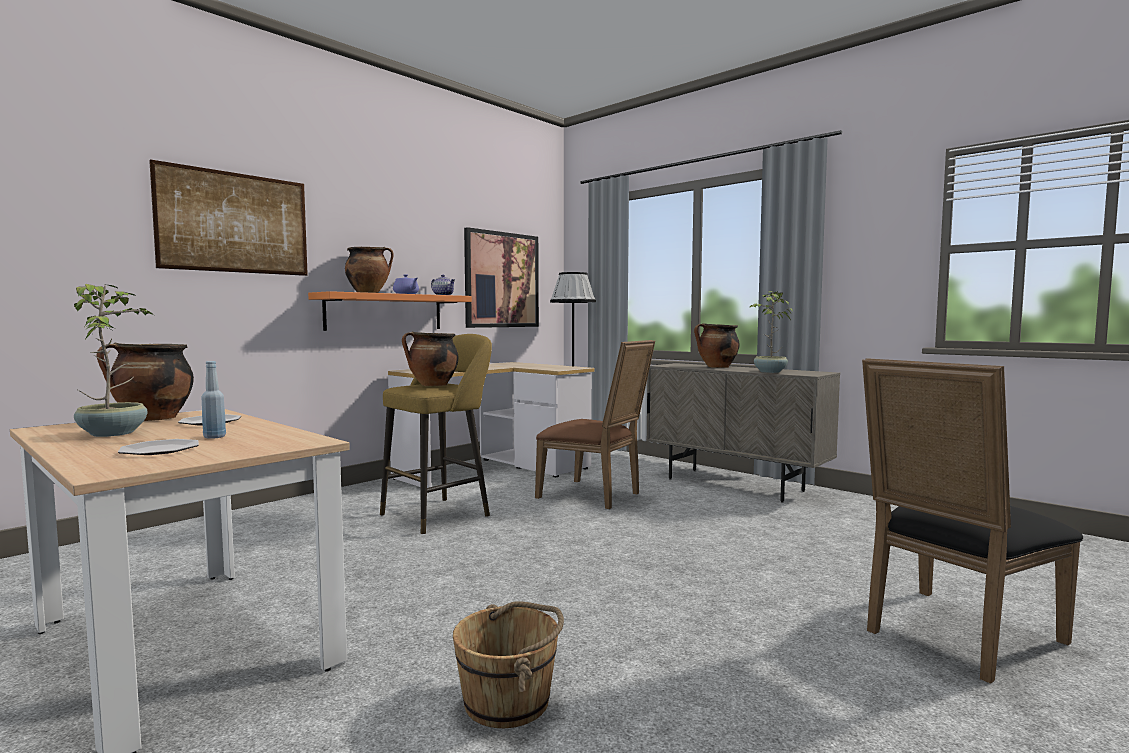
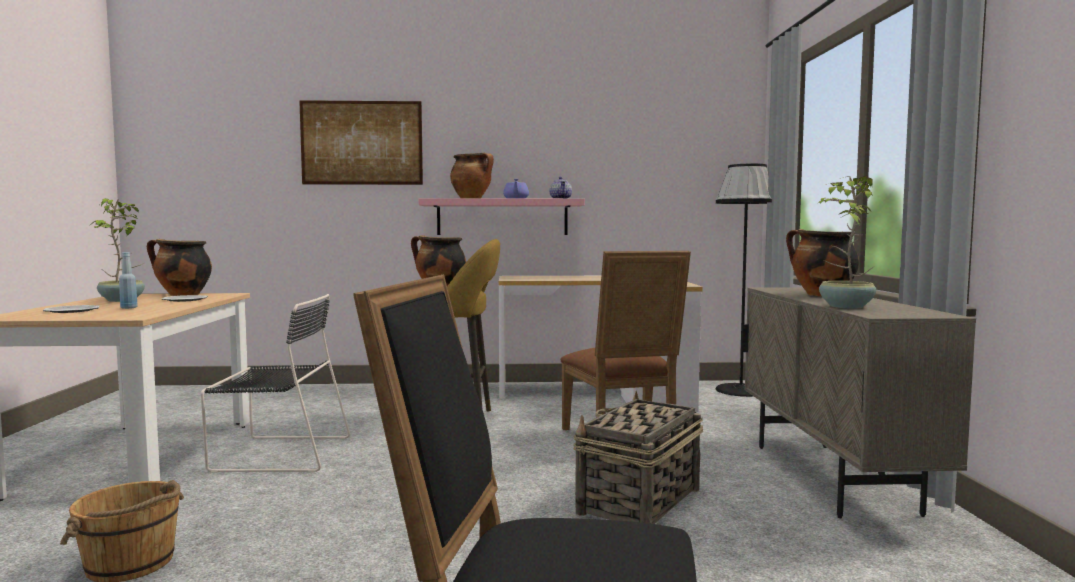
camera: 45 degrees right, 0 degrees up
orange shelf [308,291,472,331] -> pink shelf [419,198,585,235]
picture [464,227,539,328] -> none
none -> black chair [201,294,350,473]
none -> basket [573,391,703,524]

